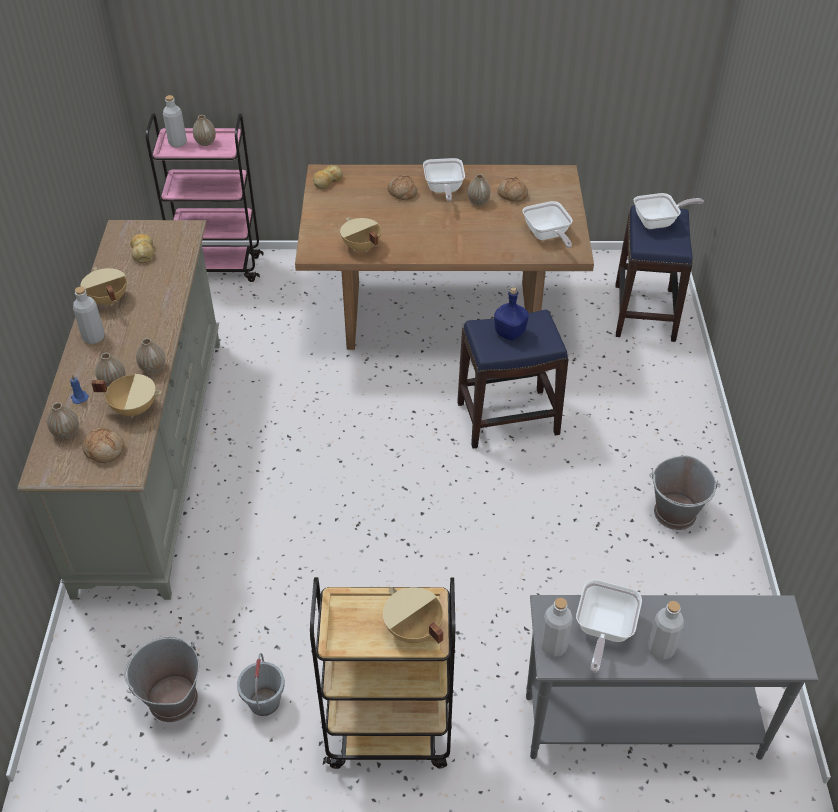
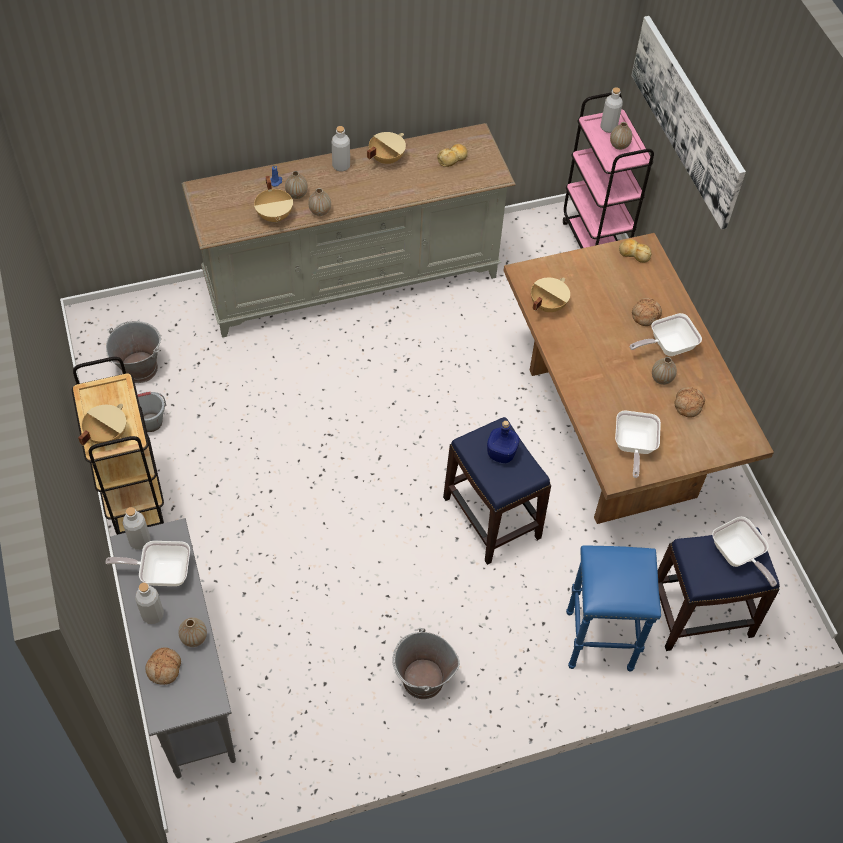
camera: 70 degrees right, 10 degrees up
vase [47,402,79,439] -> vase moved to [178,618,207,647]
bread [82,428,124,463] -> bread moved to [145,647,181,684]
frying pan [523,201,573,248] -> frying pan turned 45 degrees counterclockwise [615,411,661,478]
none -> blue stool [566,545,661,671]
none -> picture [631,16,746,230]

